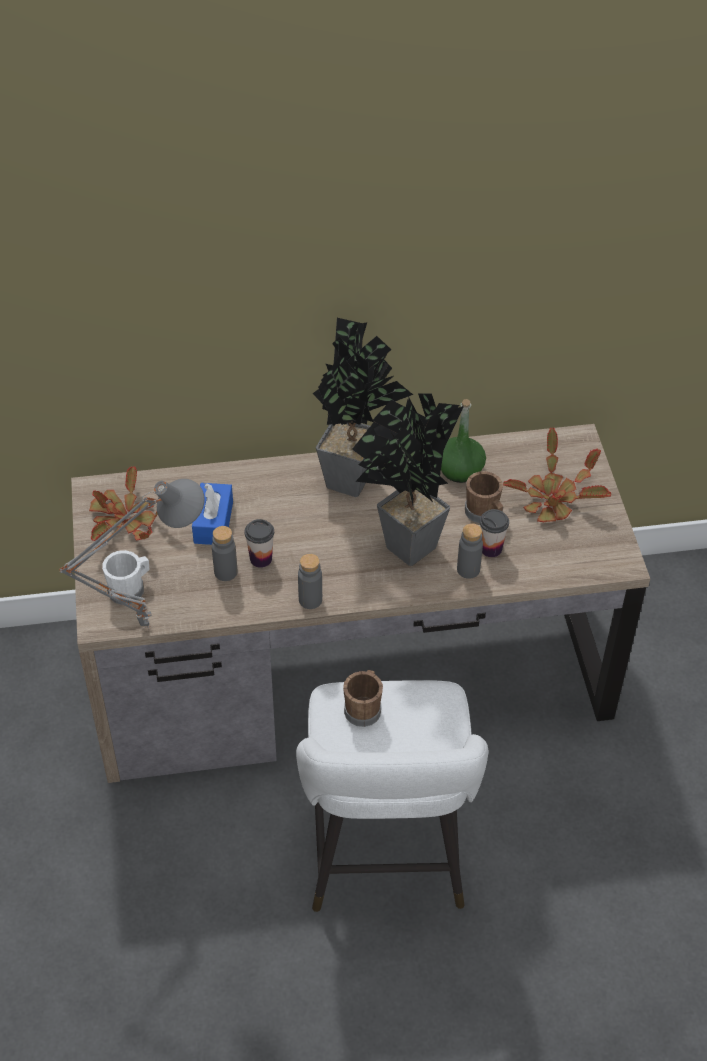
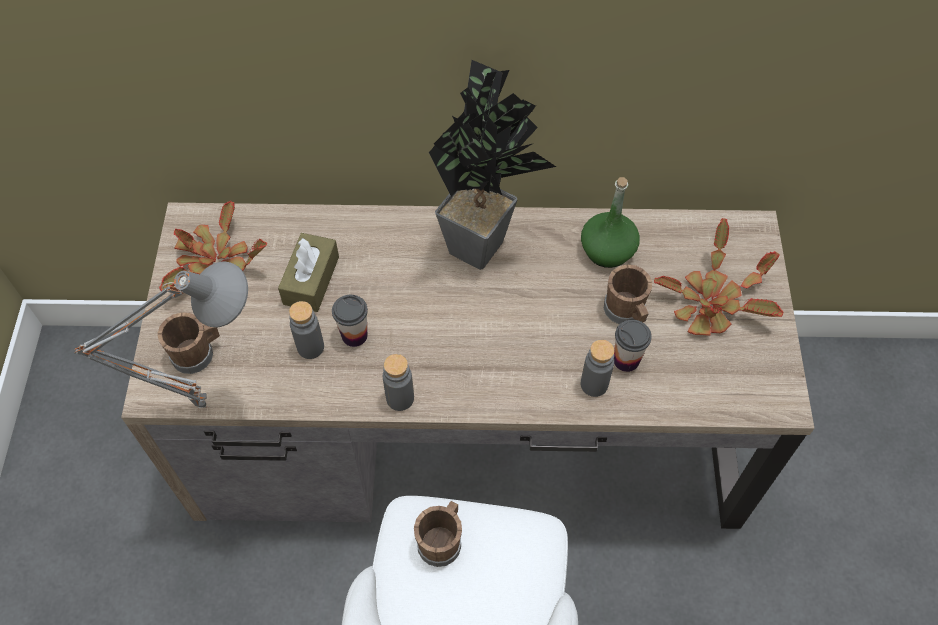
camera: 10 degrees right, 10 degrees up
white mug [102,550,150,605] -> brown mug [157,312,220,374]
blue tissue box [192,483,233,545] -> brown tissue box [278,233,339,312]
potted plant [352,394,464,566] -> none

